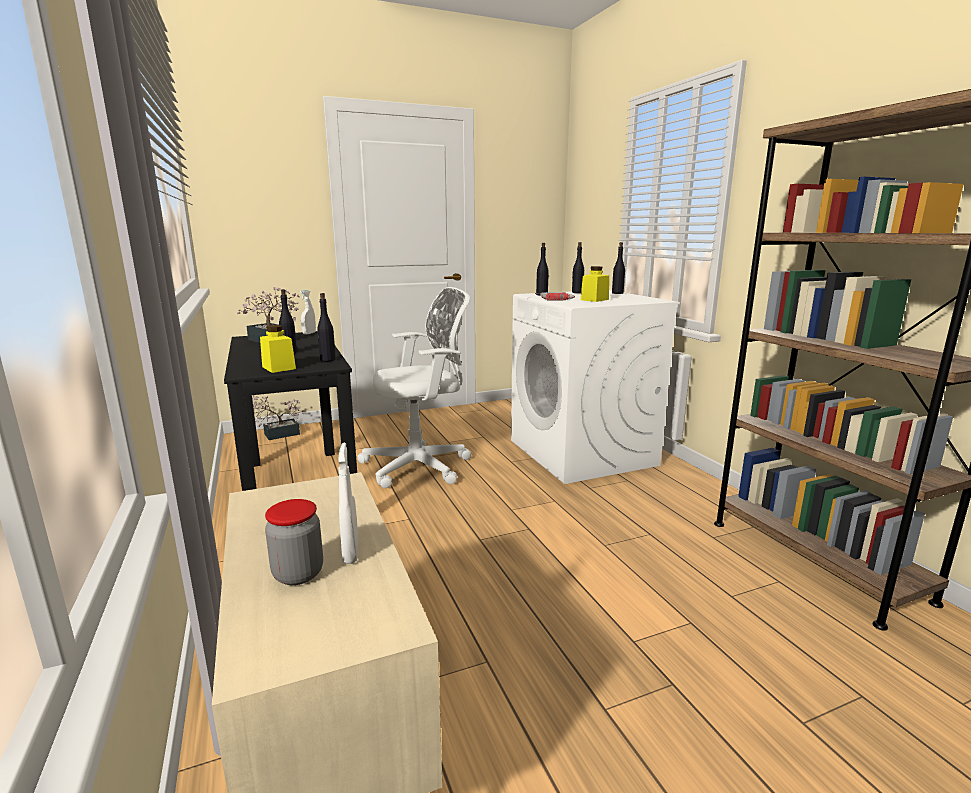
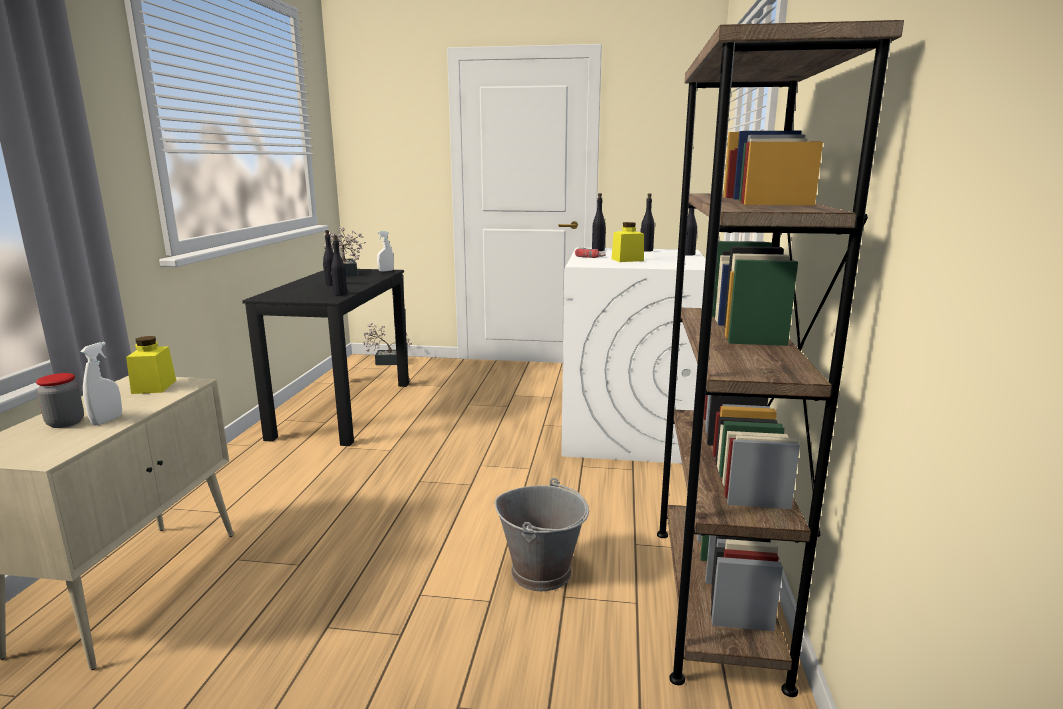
camera: 30 degrees right, 0 degrees up
yellow jar [260,325,296,373] -> yellow jar moved to [126,336,176,394]
white office chair [358,287,471,488] -> none
none -> grey bucket [495,478,589,591]

